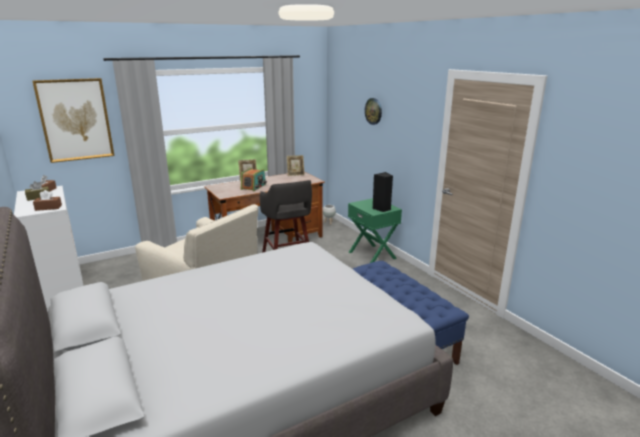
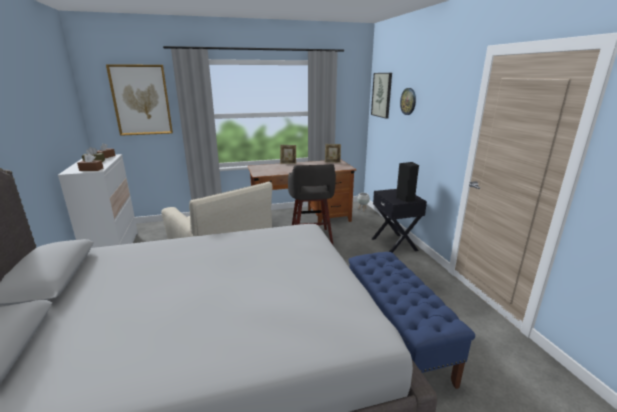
camera: 15 degrees right, 0 degrees up
radio [241,168,267,191] -> none
green nightstand [348,198,402,263] -> black nightstand [372,189,427,253]
none -> picture [371,73,392,119]

